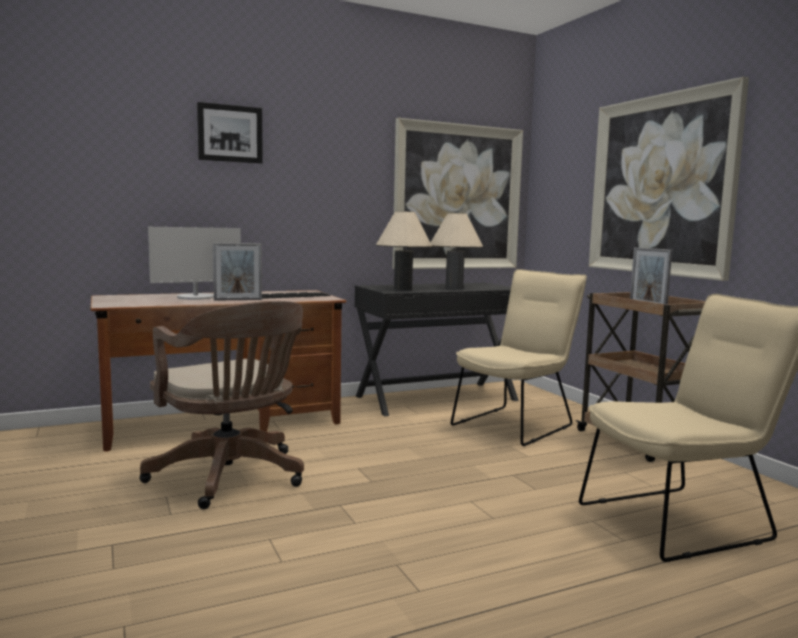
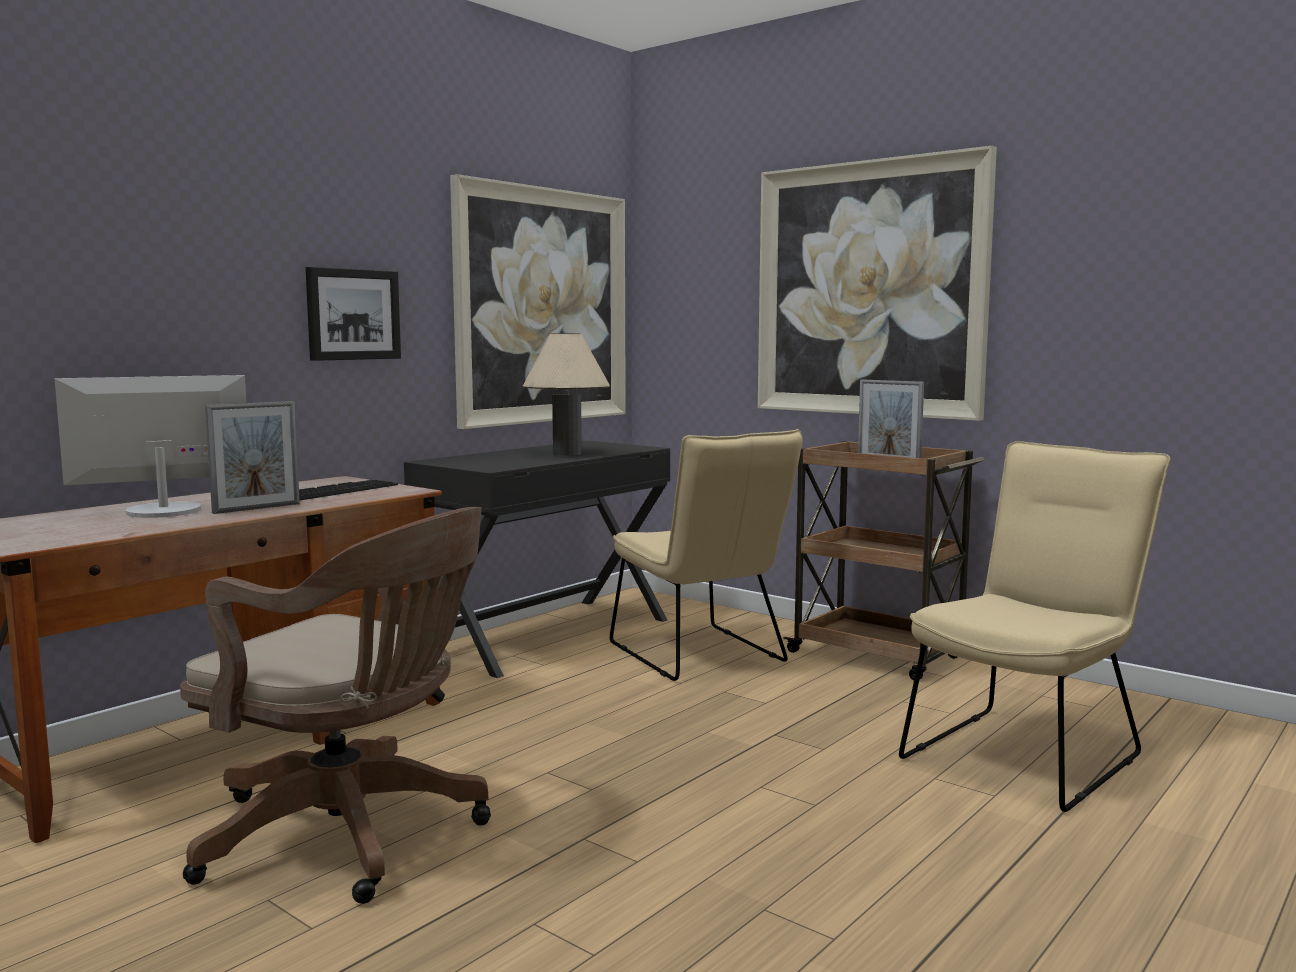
camera: 25 degrees left, 0 degrees up
monitor [148,227,241,300] -> monitor turned 150 degrees counterclockwise [55,375,247,518]
picture [197,102,263,164] -> picture moved to [306,267,401,361]
beige table lamp [376,211,432,290] -> none
beige chair [451,269,587,446] -> beige chair turned 135 degrees clockwise [610,429,803,681]

